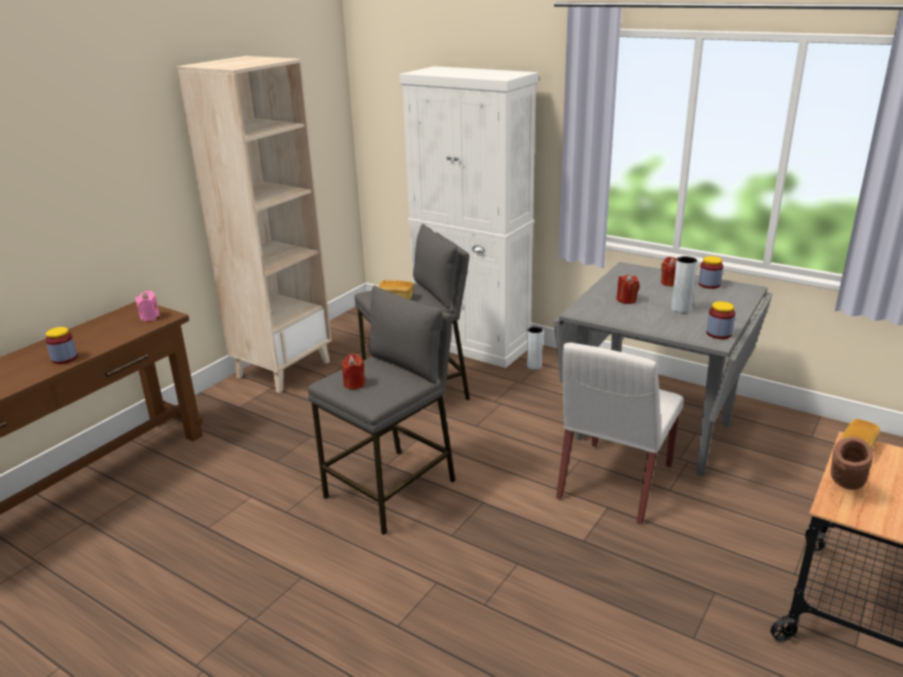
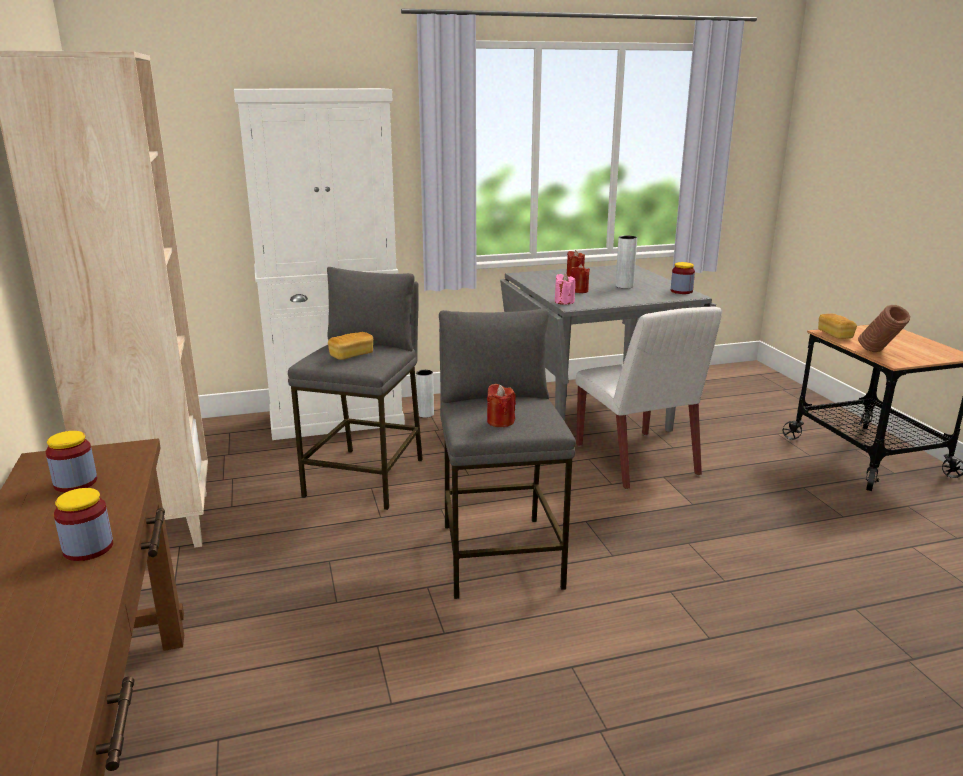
camera: 50 degrees left, 5 degrees down
pink candle [135,291,160,321] -> pink candle moved to [555,273,576,305]
jar [698,256,723,289] -> jar moved to [46,431,97,492]

